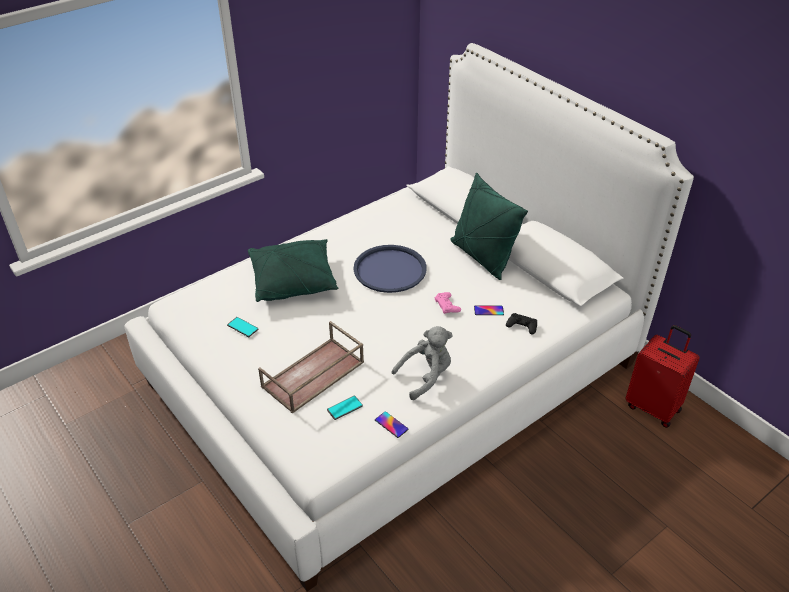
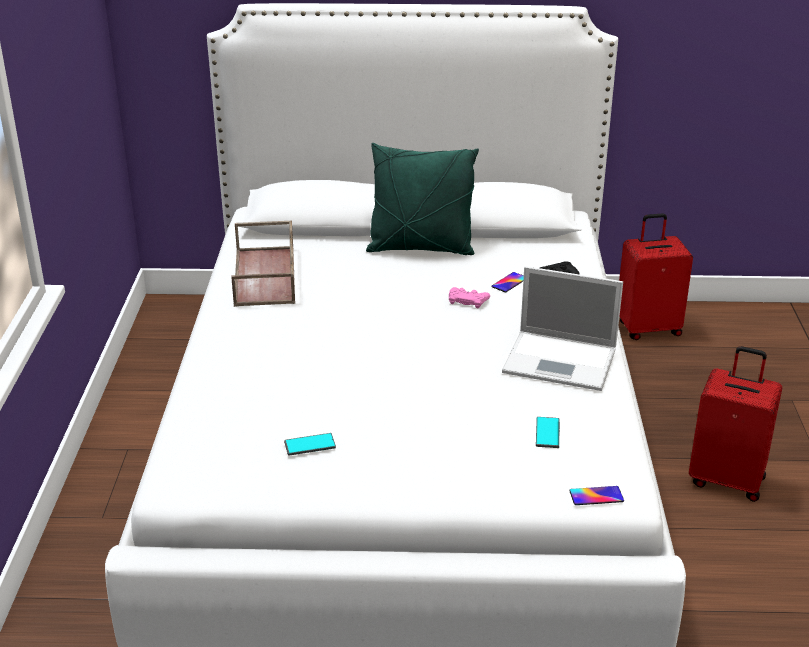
camera: 50 degrees left, 10 degrees down
green pillow [248,239,339,302] -> none
brown tray [258,321,364,414] -> brown tray moved to [231,220,295,307]
blue tray [353,245,427,293] -> none
phone [375,411,409,438] -> phone moved to [569,486,624,505]
grey plush toy [392,326,453,400] -> laptop [502,266,623,391]
none -> red suitcase [689,346,782,502]

